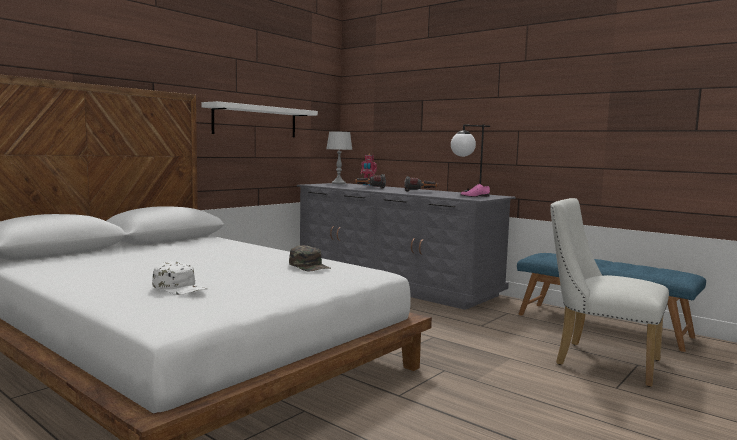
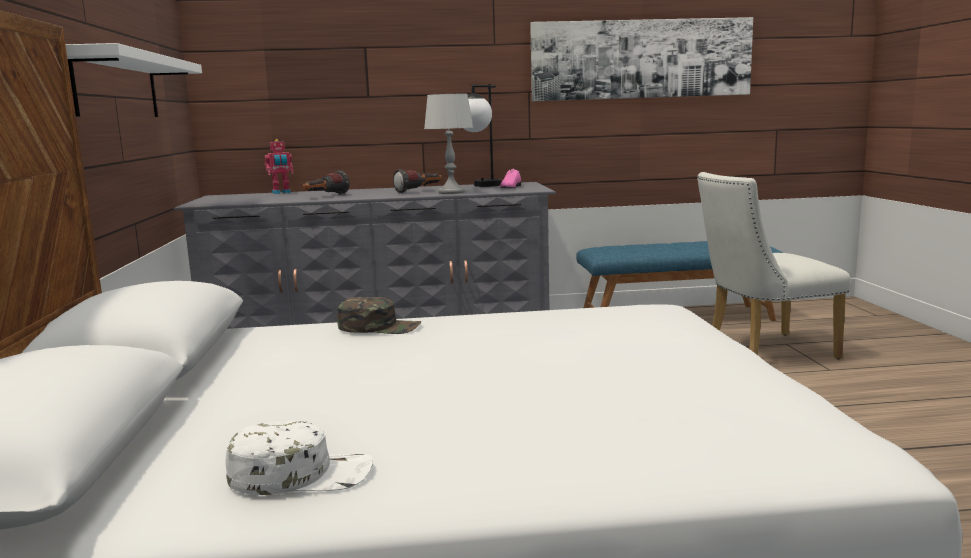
camera: 45 degrees left, 5 degrees up
white cap [152,261,207,295] -> white cap moved to [226,421,373,495]
green cap [289,245,331,271] -> green cap moved to [337,297,421,334]
grey table lamp [326,131,352,184] -> grey table lamp moved to [424,94,473,194]
none -> picture [530,17,753,101]

